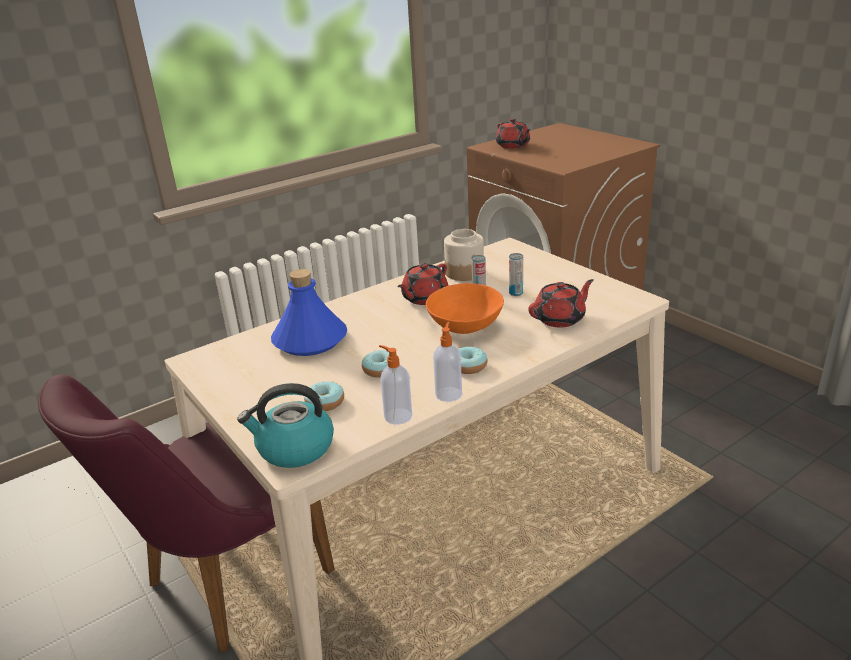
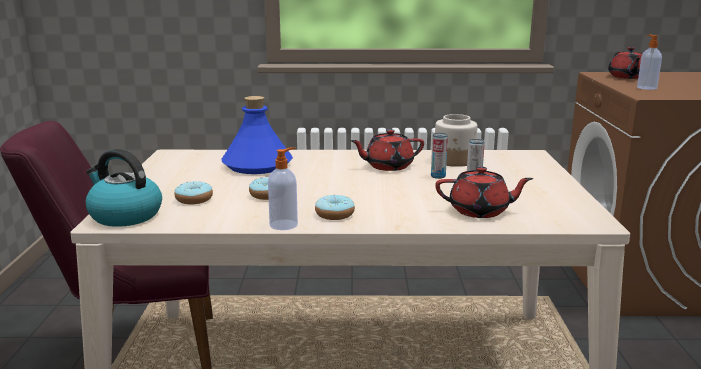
camera: 35 degrees right, 10 degrees down
soap dispenser [379,345,412,425] -> soap dispenser moved to [637,34,662,90]
orange bowl [426,283,504,334] -> none

